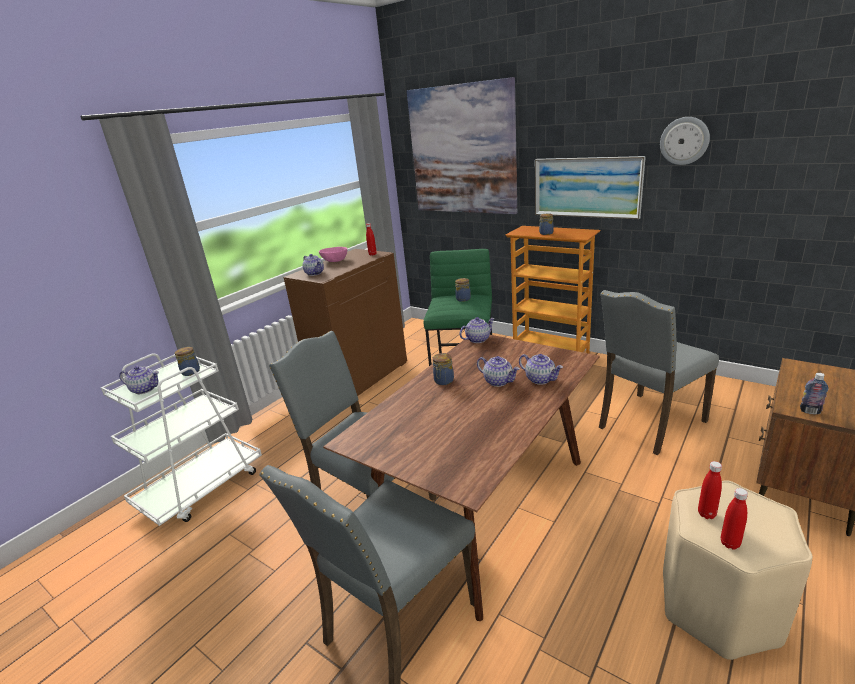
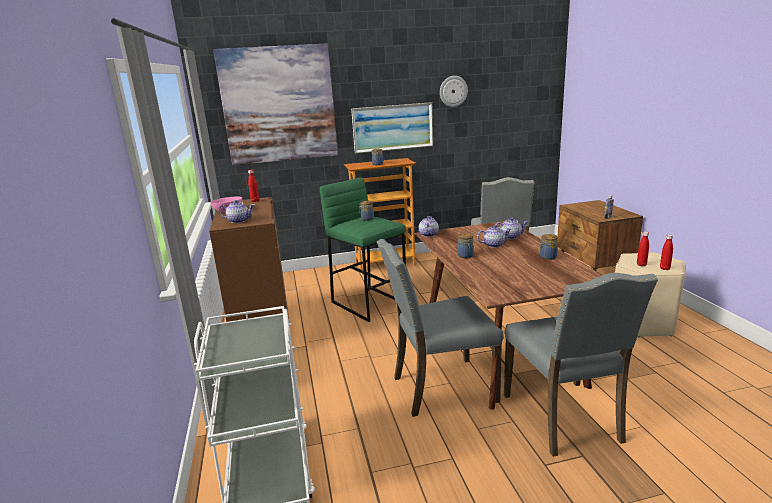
camera: 50 degrees left, 5 degrees down
teapot [119,366,159,394] -> none
jar [175,347,200,376] -> jar moved to [539,234,558,260]

